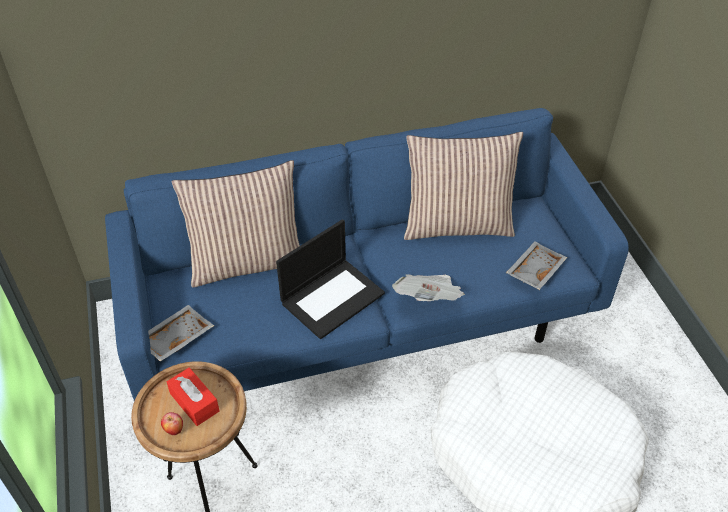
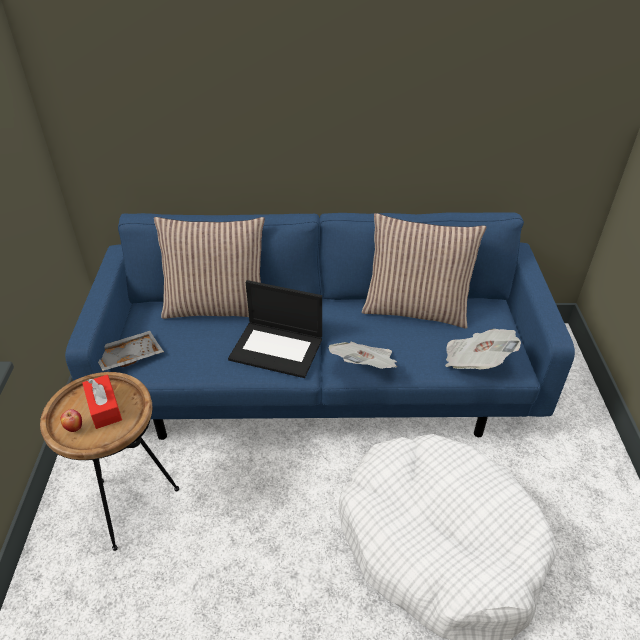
camera: 15 degrees right, 5 degrees down
laptop [276,219,385,339] -> laptop turned 45 degrees clockwise [228,280,322,378]
grey tray [506,241,567,290] -> newspaper [446,329,521,370]

